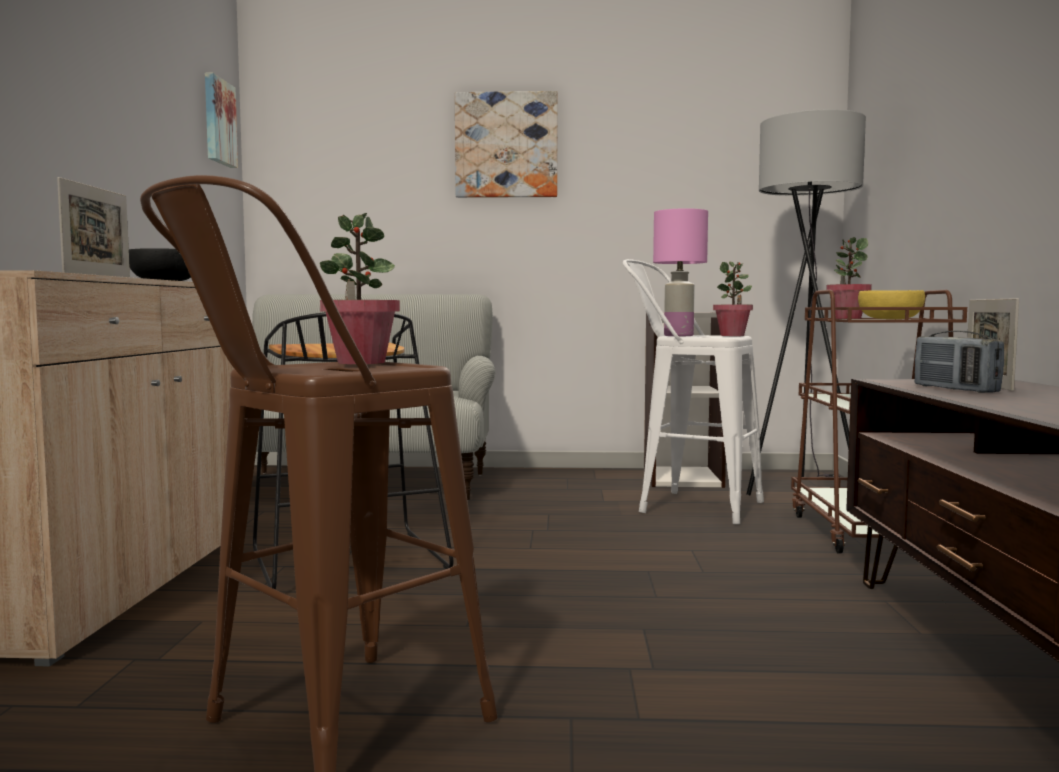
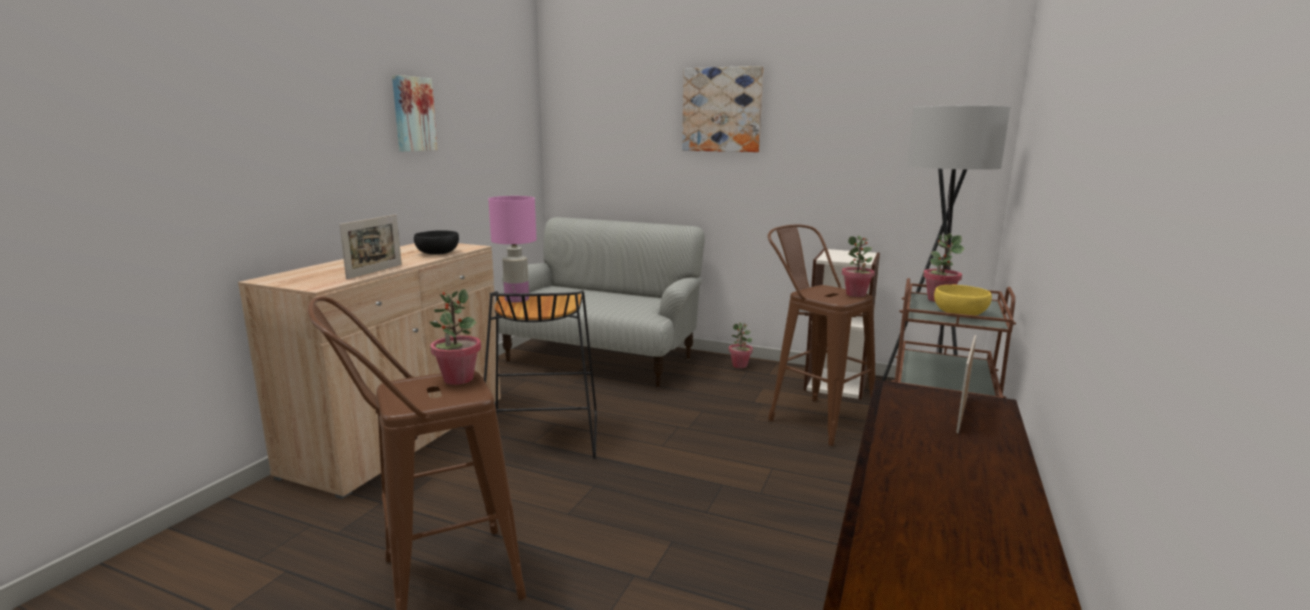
camera: 20 degrees right, 10 degrees up
picture [205,73,238,168] -> picture moved to [392,75,438,152]
white stool [623,259,764,524] -> brown stool [768,224,875,446]
pink table lamp [653,208,708,336] -> pink table lamp moved to [488,196,537,303]
radio [915,331,1004,393] -> none
none -> potted plant [729,322,753,368]

